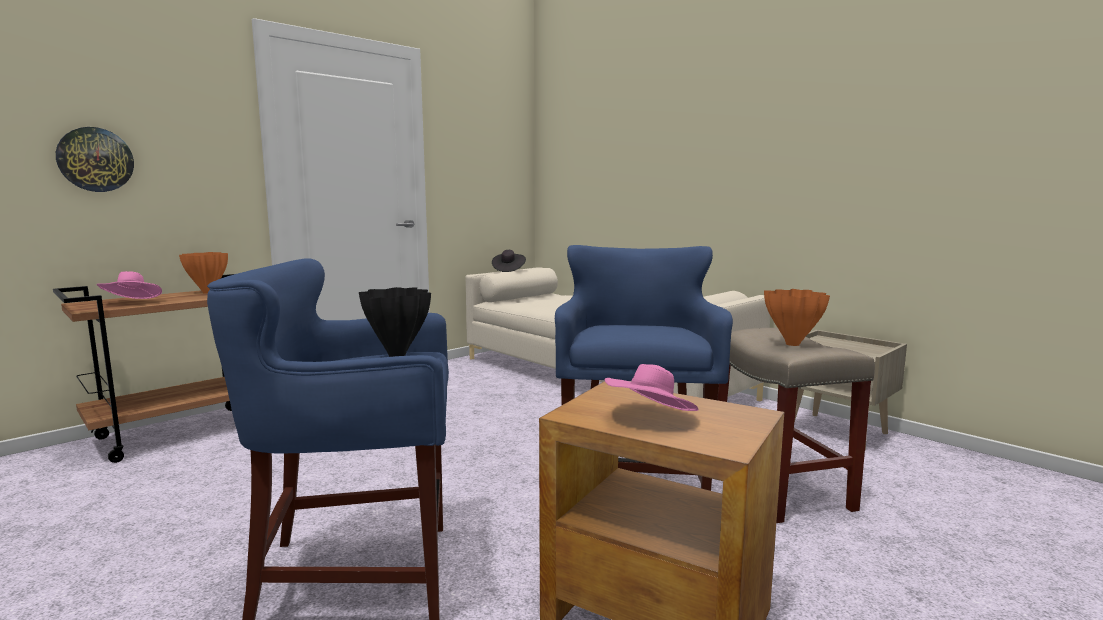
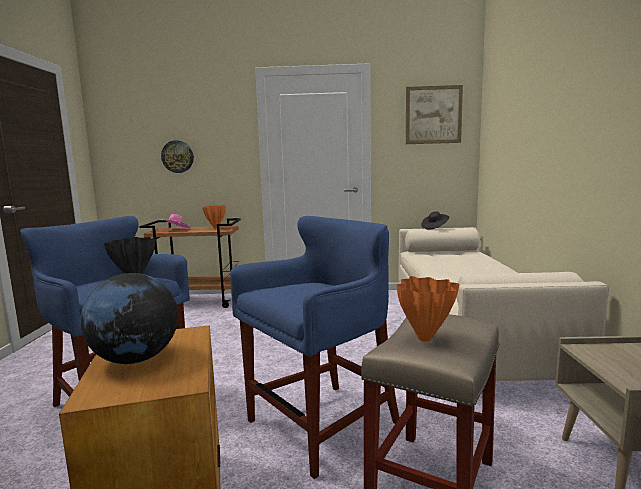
camera: 45 degrees right, 0 degrees up
pink hat [605,364,699,411] -> globe [80,273,178,364]
none -> picture [406,85,463,144]

